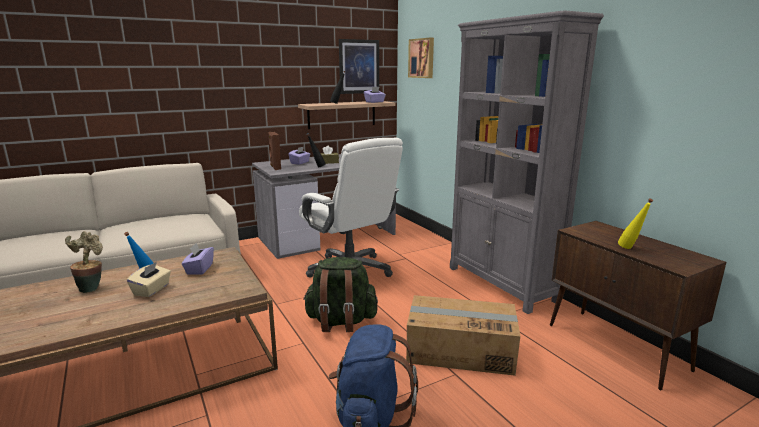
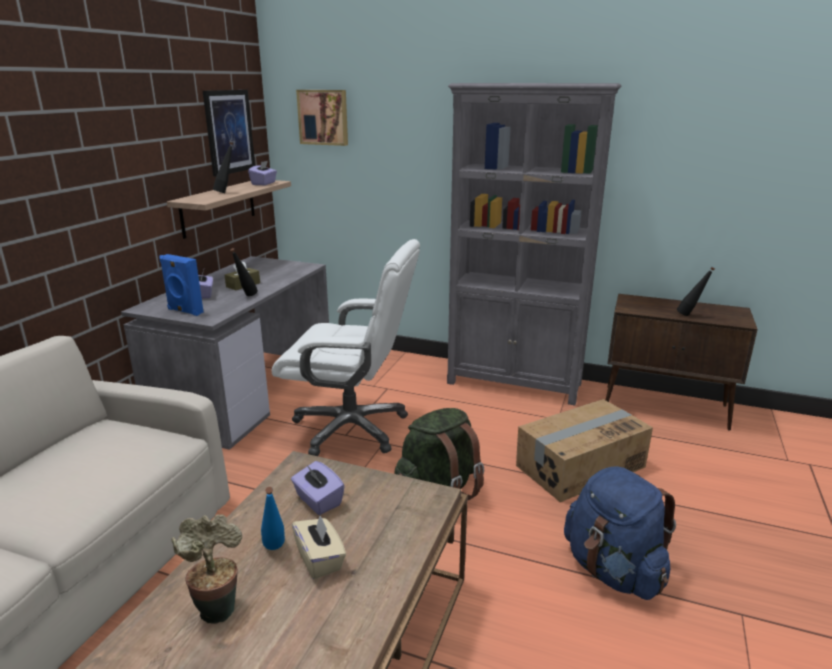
camera: 40 degrees left, 5 degrees up
brown speaker [268,132,281,170] -> blue speaker [159,254,204,316]
yellow bottle [618,198,653,249] -> black bottle [677,267,715,316]

